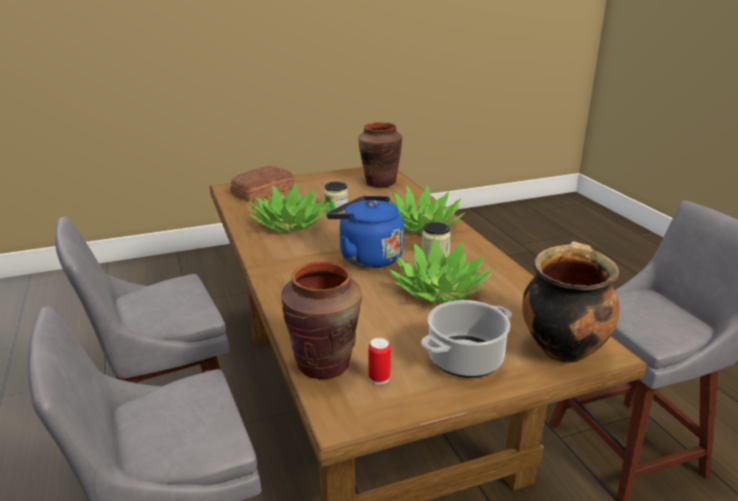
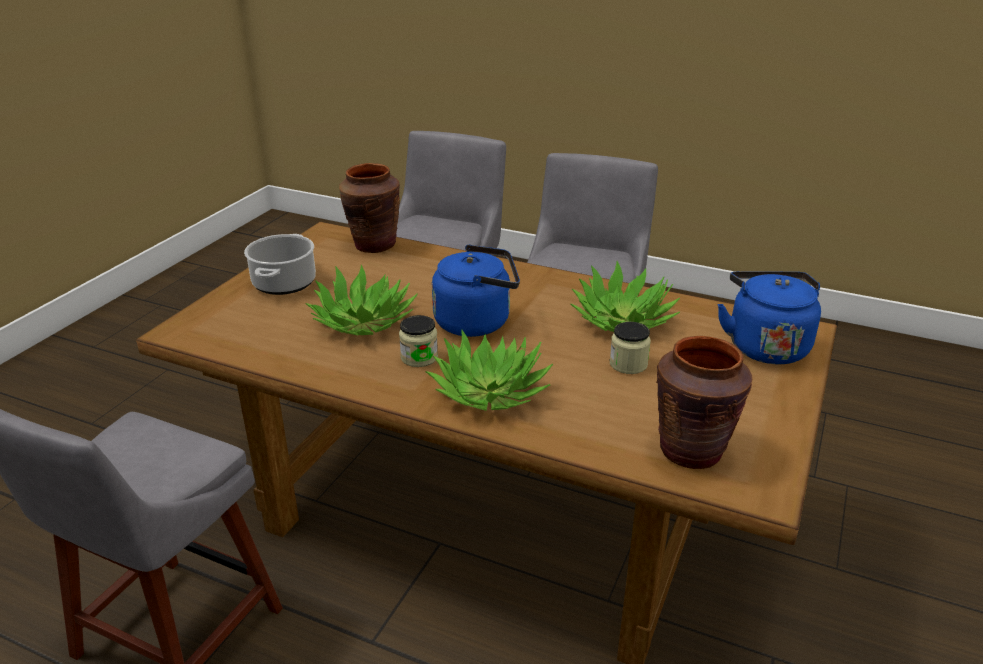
camera: 135 degrees right, 5 degrees up
bread [230,166,294,202] -> blue kettle [717,271,821,364]
can [368,338,391,385] -> none
cooking pot [522,241,620,363] -> none

